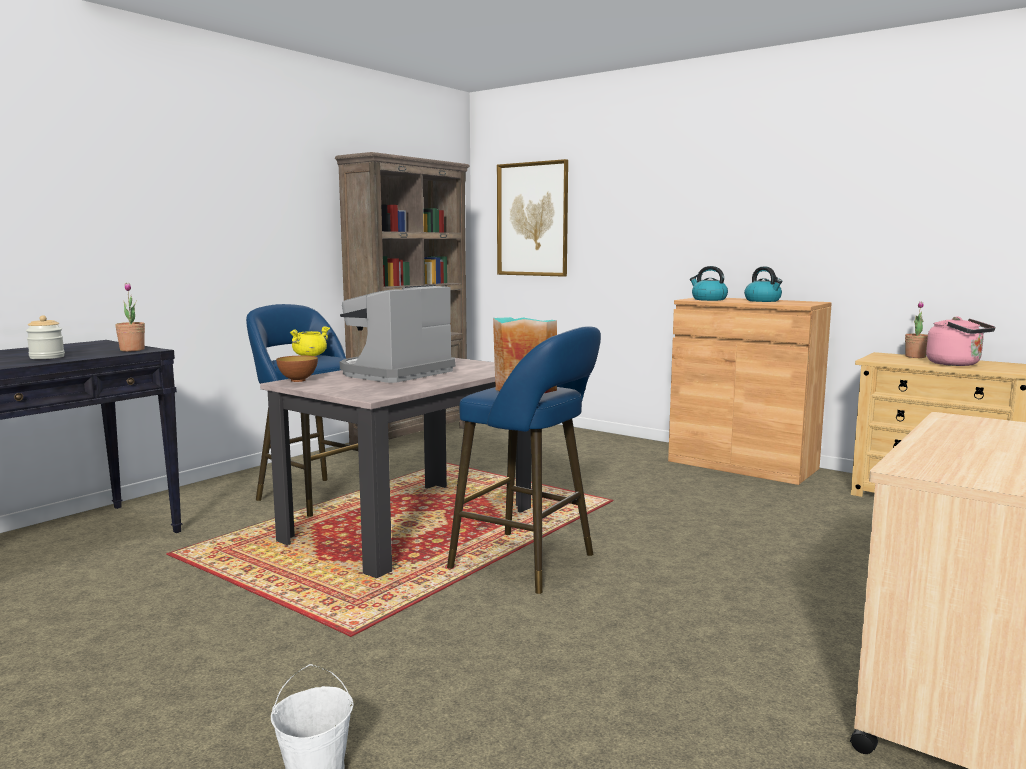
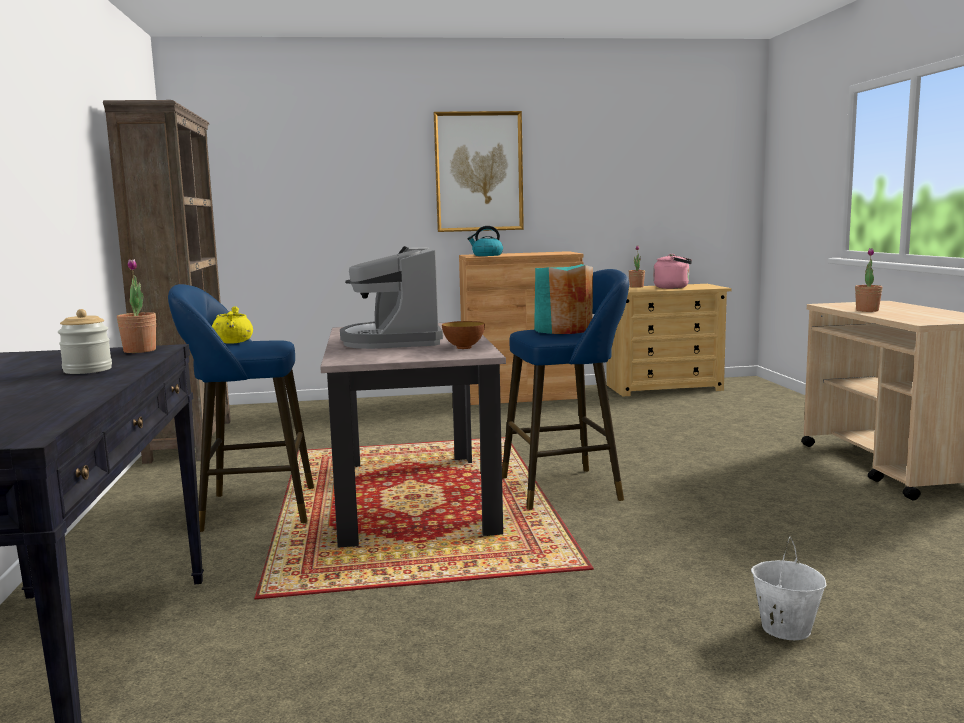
camera: 45 degrees left, 0 degrees up
bowl [276,356,318,382] -> bowl moved to [442,321,485,349]
picture [497,159,568,277] -> picture moved to [434,111,524,232]
kettle [744,267,782,302] -> none
none -> potted plant [855,248,882,312]

